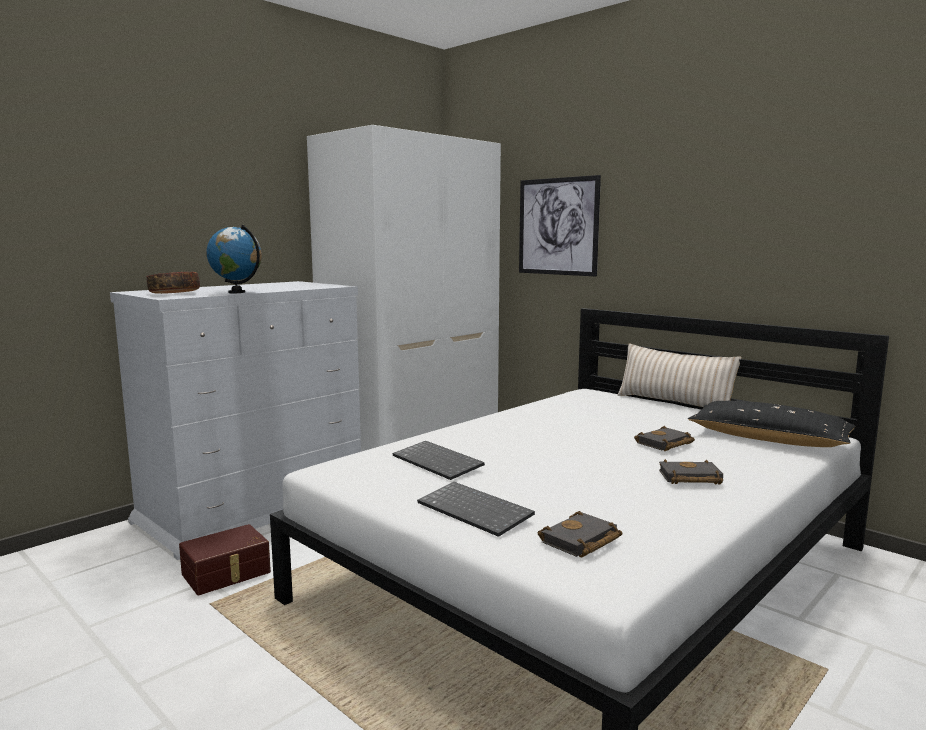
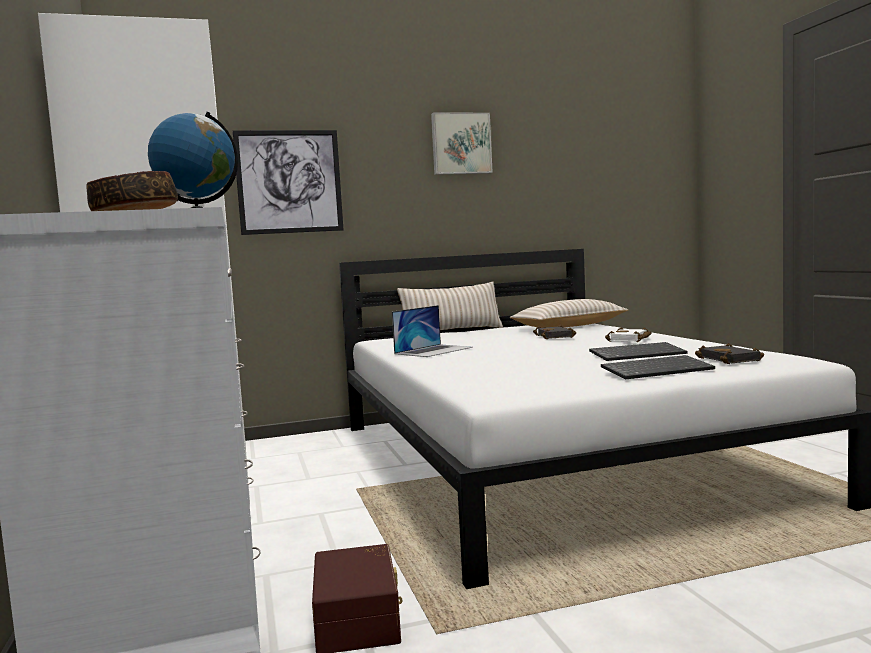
camera: 60 degrees left, 5 degrees down
keyboard [393,441,485,480] -> keyboard moved to [589,342,687,361]
black book [659,459,723,484] -> white book [605,327,651,342]
black pillow [688,400,855,447] -> beige pillow [510,299,628,328]
none -> laptop [392,305,473,357]
none -> picture [431,112,493,175]

